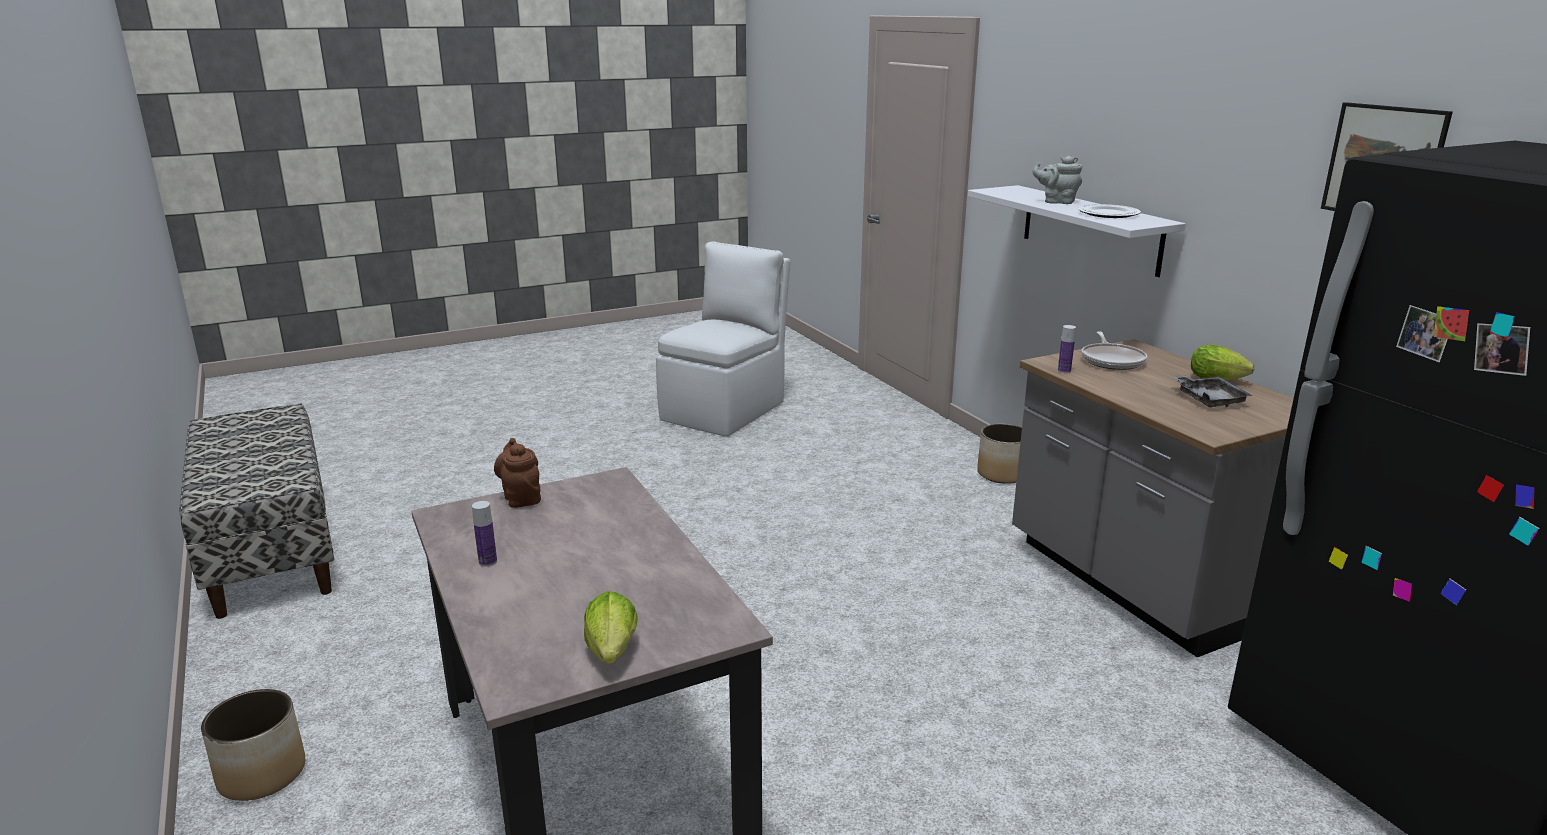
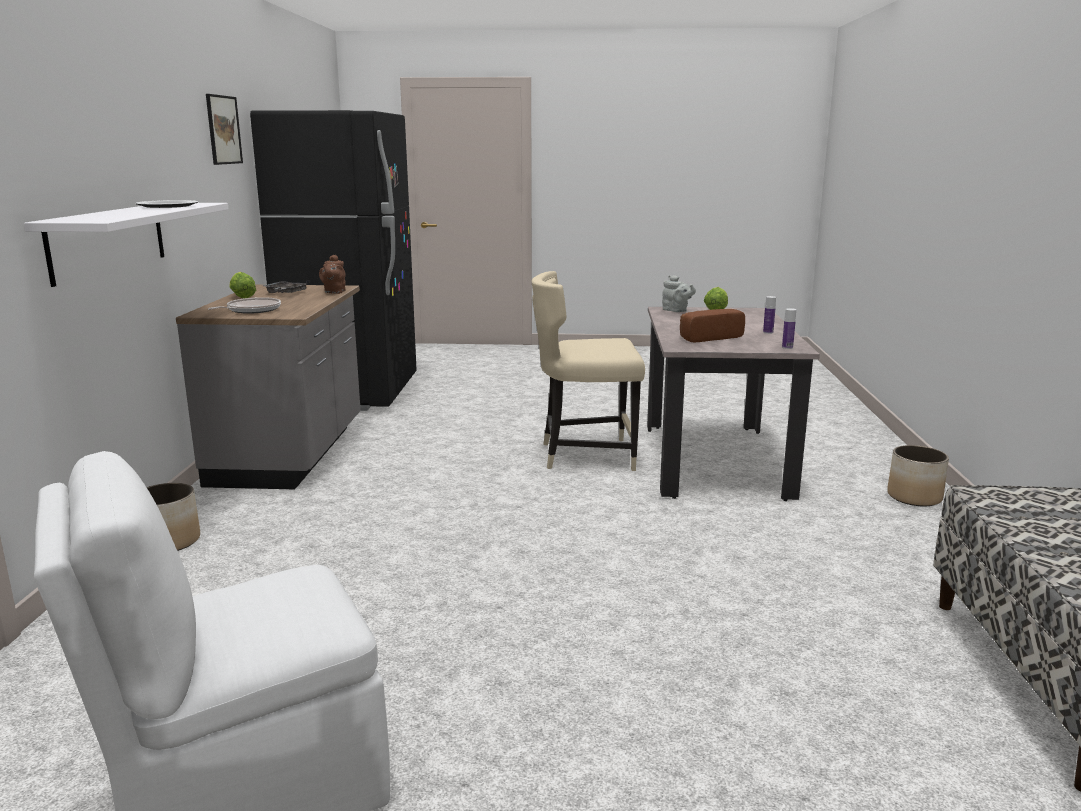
camera: 150 degrees left, 5 degrees down
brown teapot [494,438,541,508] -> brown teapot moved to [319,255,346,294]
grey teapot [1032,156,1082,204] -> grey teapot moved to [662,275,696,312]
bottle [1058,325,1076,373] -> bottle moved to [782,308,796,349]
none -> beige chair [532,271,645,471]
none -> bread [680,309,745,342]

